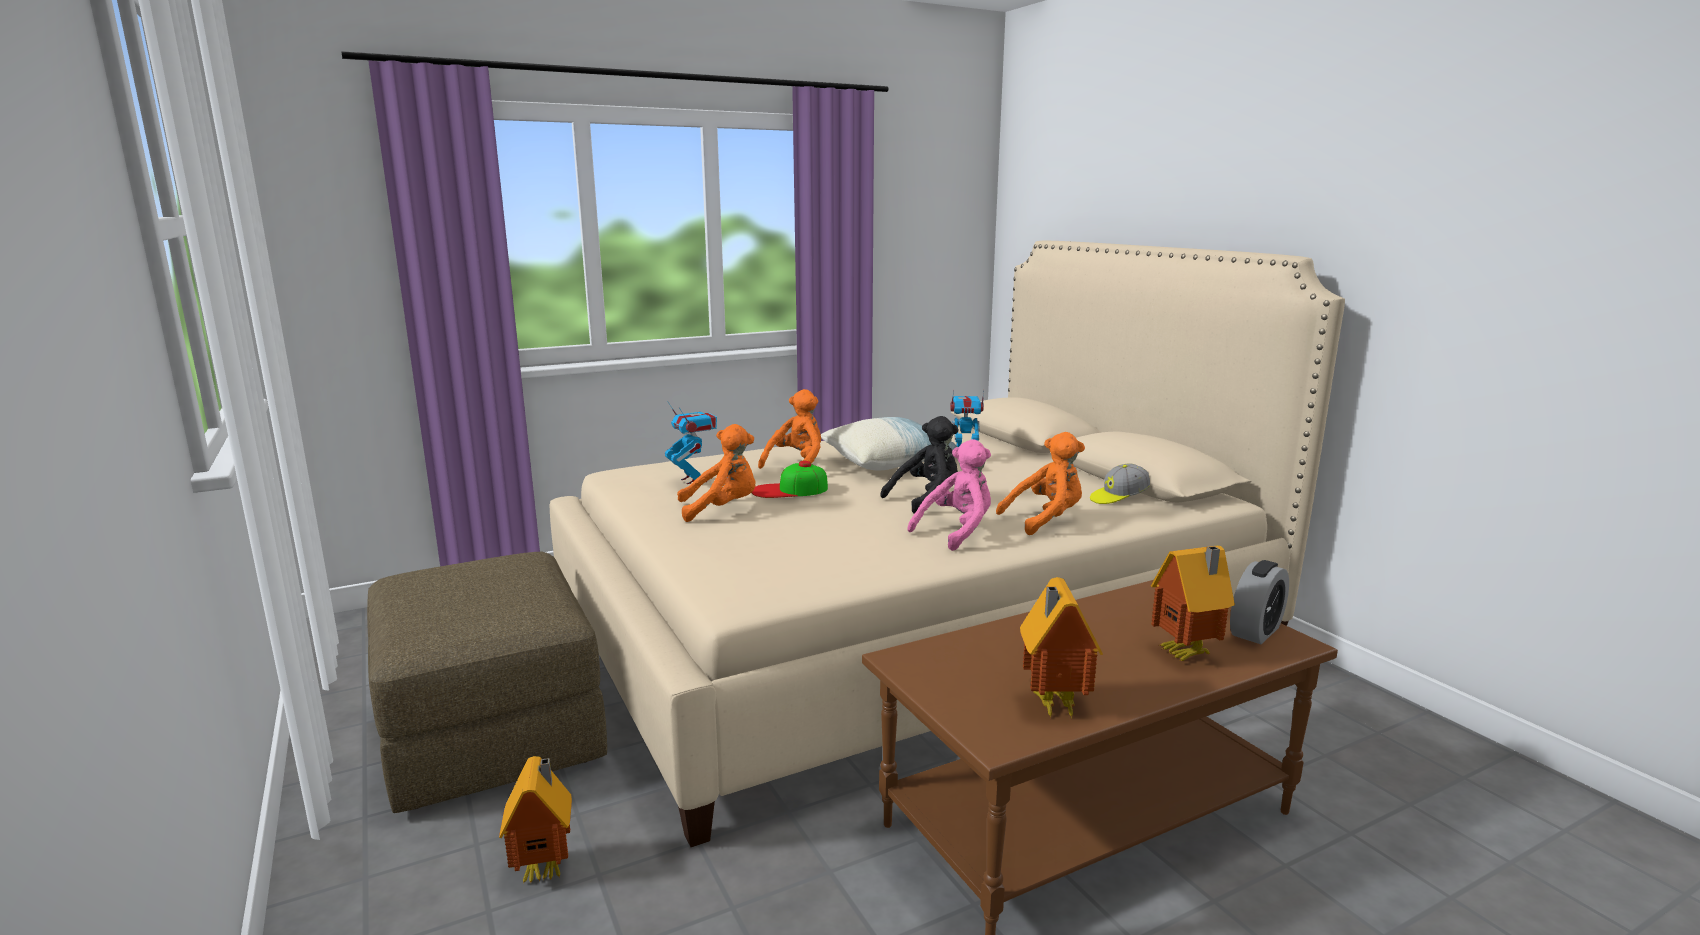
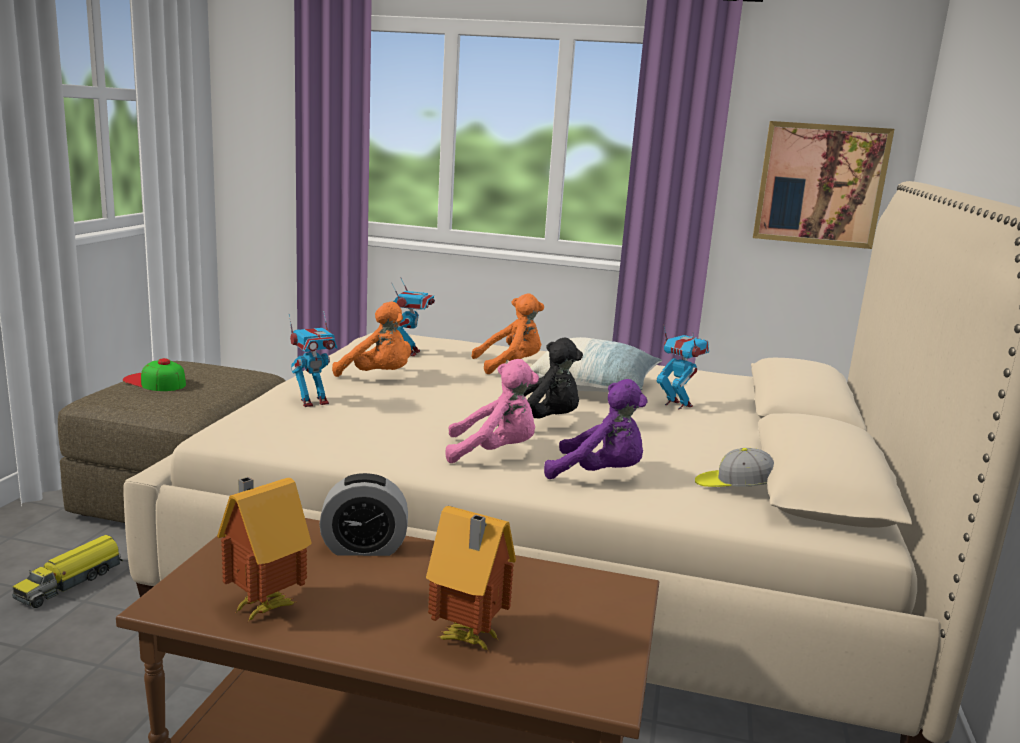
camera: 40 degrees right, 0 degrees up
toy house [499,756,572,884] -> toy truck [12,535,123,608]
cap [751,461,828,498] -> cap moved to [123,358,186,391]
orange plush toy [996,432,1085,535] -> purple plush toy [544,379,648,479]
alarm clock [1230,560,1289,644] -> alarm clock moved to [319,473,408,556]
none -> toy robot [289,311,338,407]
none -> picture [753,121,894,249]

